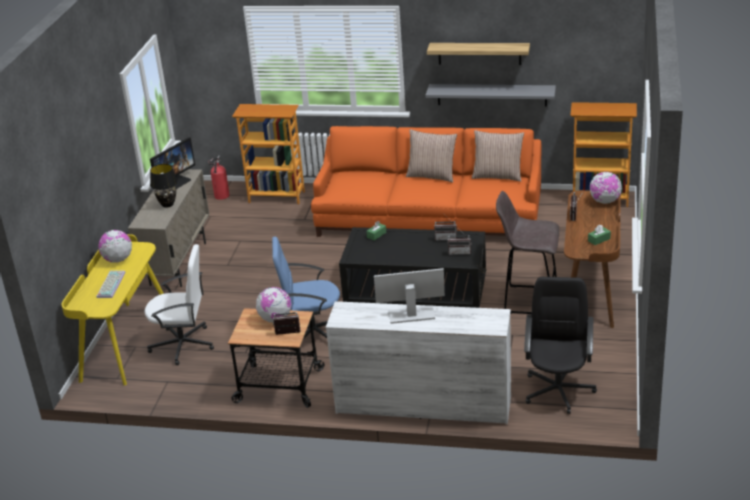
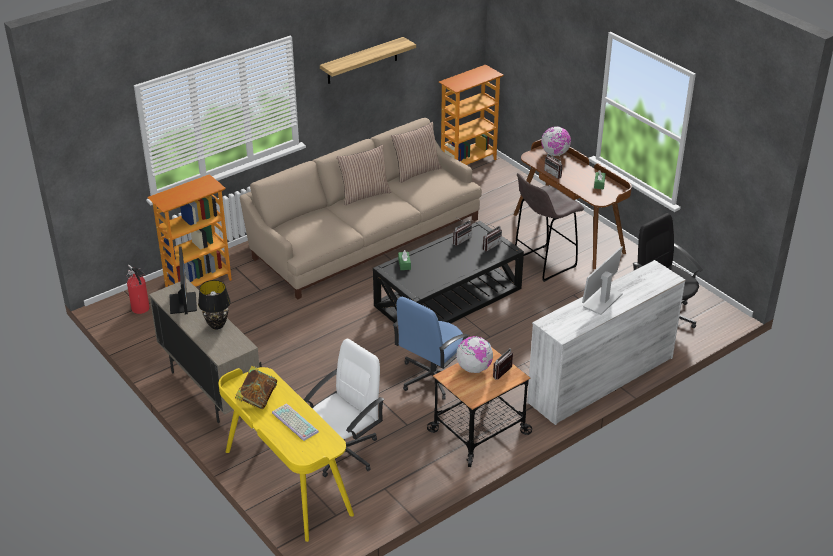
camera: 50 degrees left, 5 degrees up
globe [98,230,132,262] -> book [235,366,277,409]
orange sofa [311,126,541,237] -> beige sofa [240,118,482,299]
grey shelf [425,84,556,107] -> none

